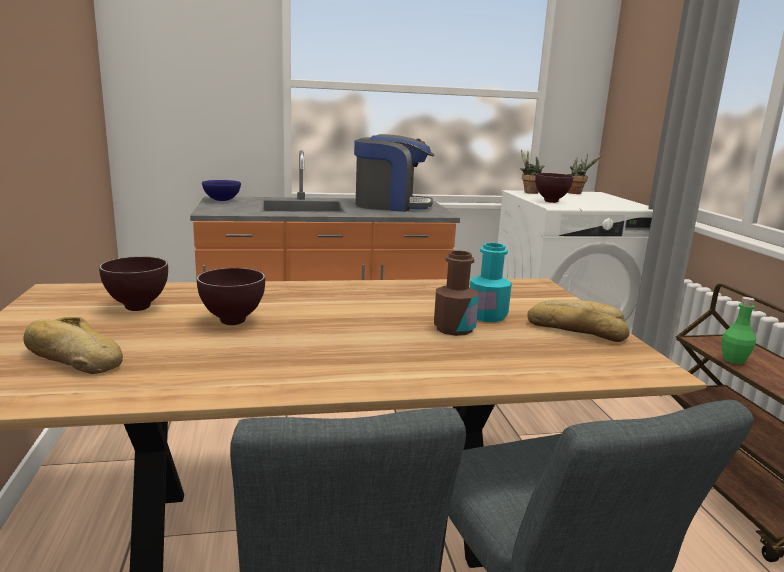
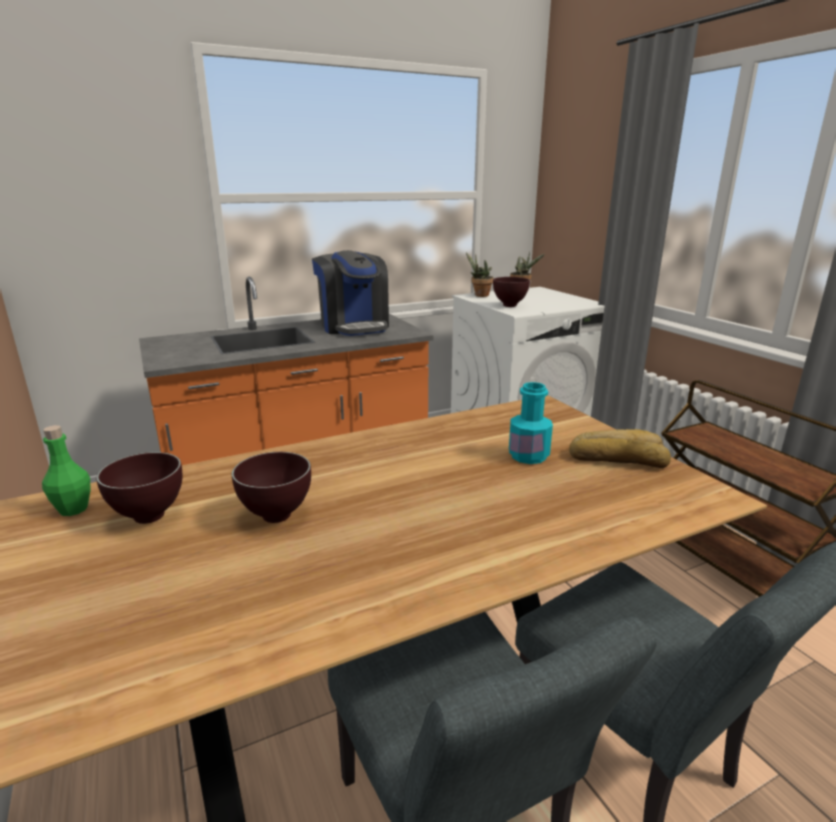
camera: 15 degrees left, 5 degrees up
bread [23,317,123,374] -> none
blue bowl [202,180,241,201] -> none
coffee machine [354,134,434,212] -> coffee machine turned 75 degrees clockwise [312,250,389,336]
brown bottle [434,250,479,336] -> none
green bottle [722,297,756,364] -> green bottle moved to [42,425,90,516]

